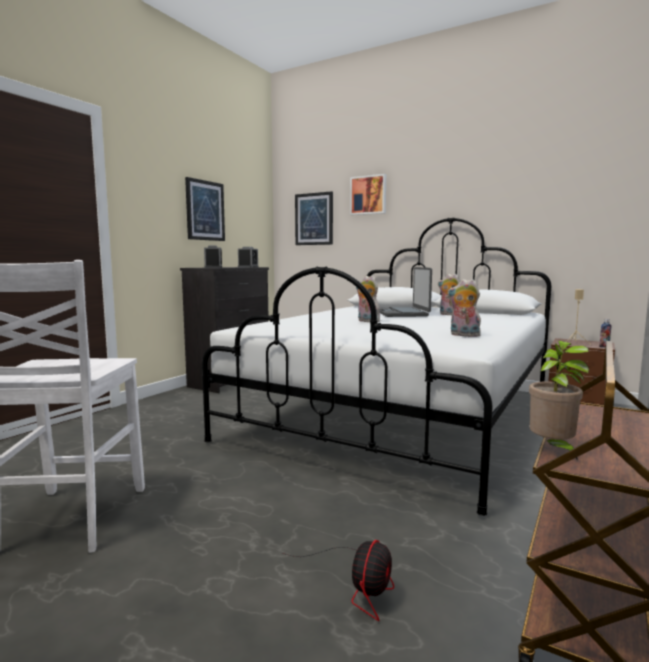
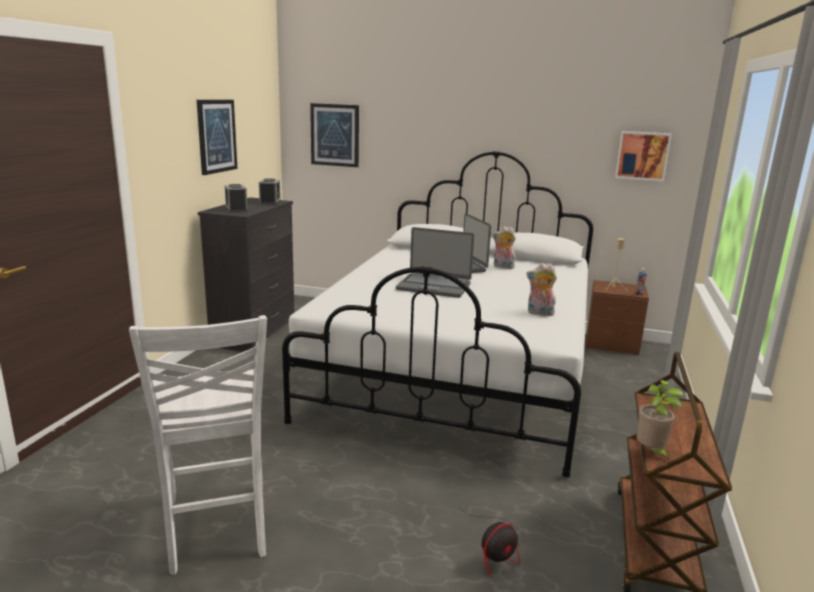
camera: 15 degrees left, 10 degrees up
fan [283,540,394,621] -> fan turned 45 degrees clockwise [458,507,526,578]
picture [350,174,386,215] -> picture moved to [615,131,672,181]
plush toy [356,275,380,323] -> laptop [396,227,474,298]

